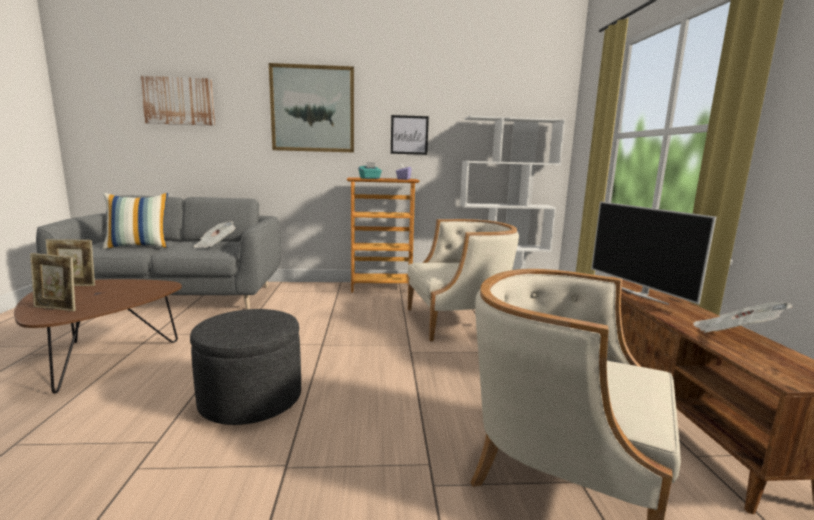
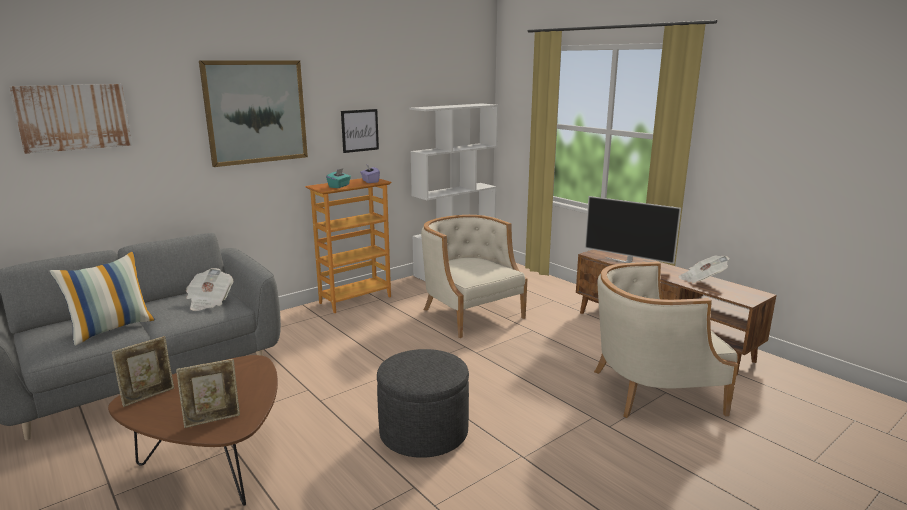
camera: 35 degrees left, 5 degrees up
beige armchair [408,219,519,341] -> beige armchair turned 75 degrees counterclockwise [421,215,527,338]

